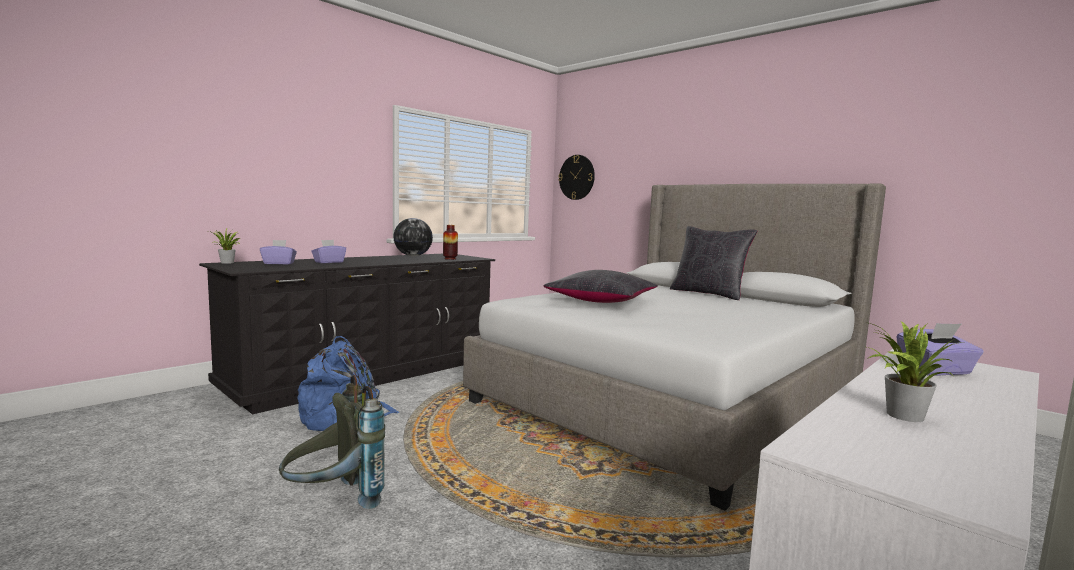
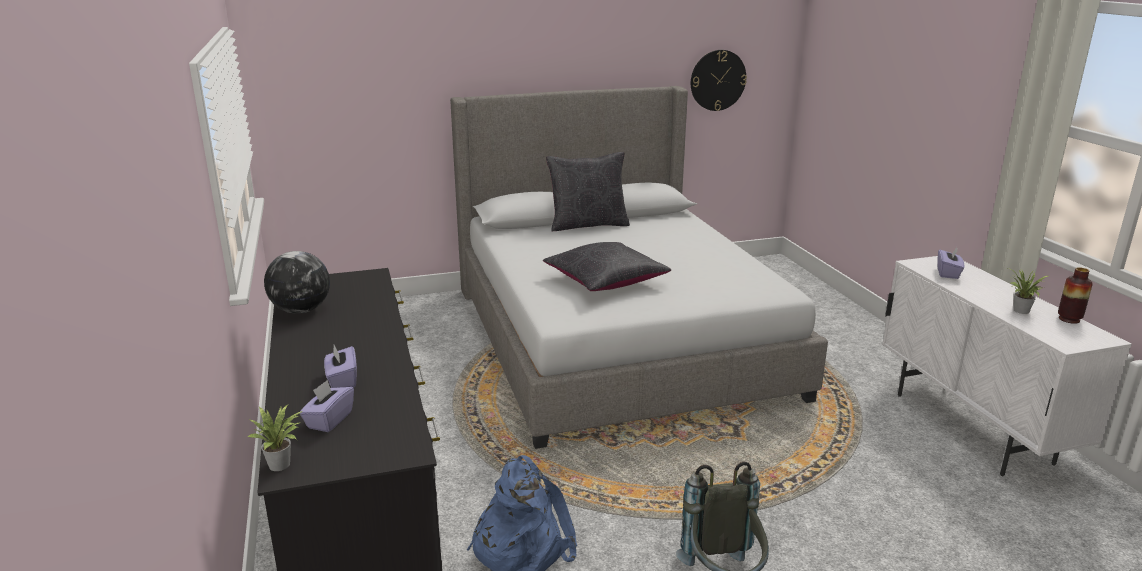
camera: 60 degrees left, 15 degrees up
vase [443,225,458,260] -> vase moved to [1058,267,1093,324]
wall clock [558,155,595,200] -> wall clock moved to [691,50,747,111]

